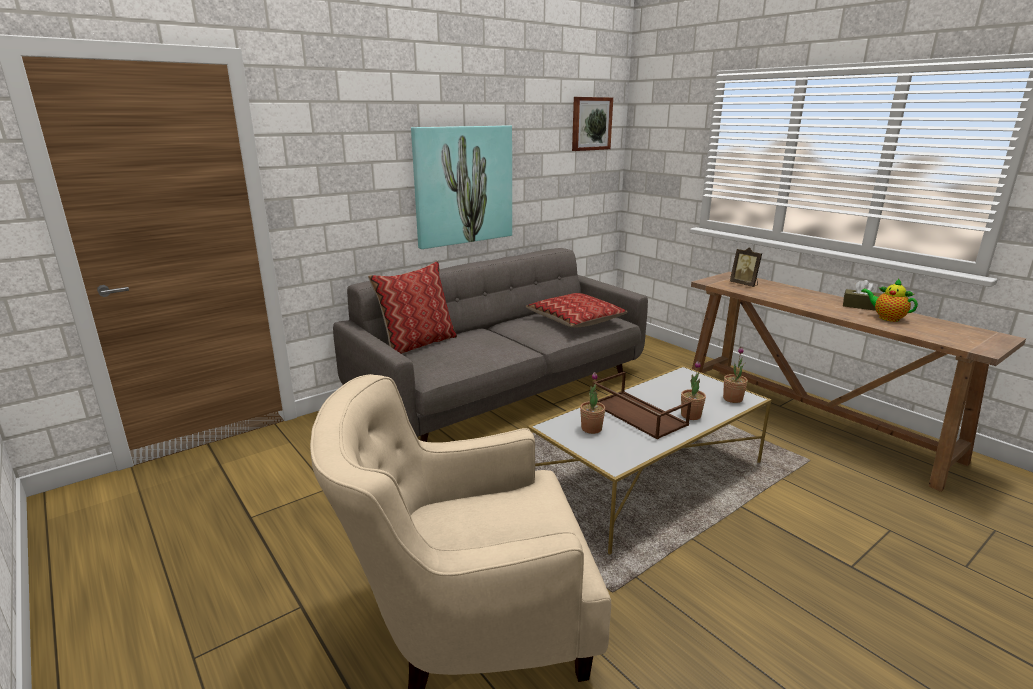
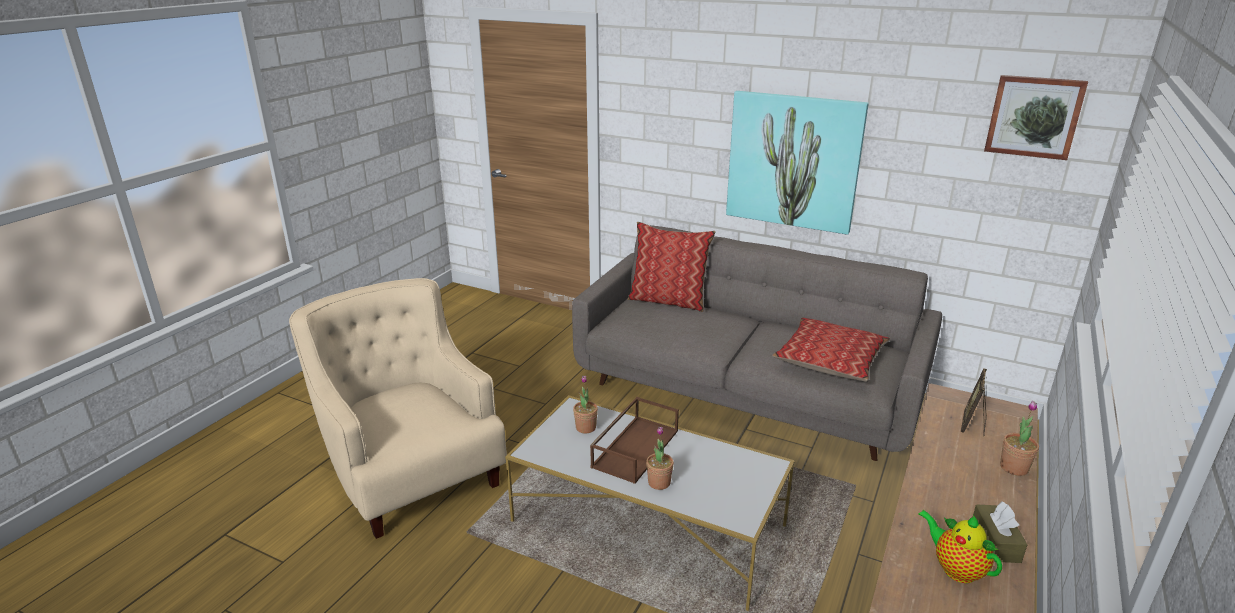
camera: 65 degrees right, 5 degrees up
potted plant [723,347,748,403] -> potted plant moved to [1000,401,1039,476]
teapot [861,278,918,322] -> teapot turned 60 degrees counterclockwise [918,510,1002,583]

